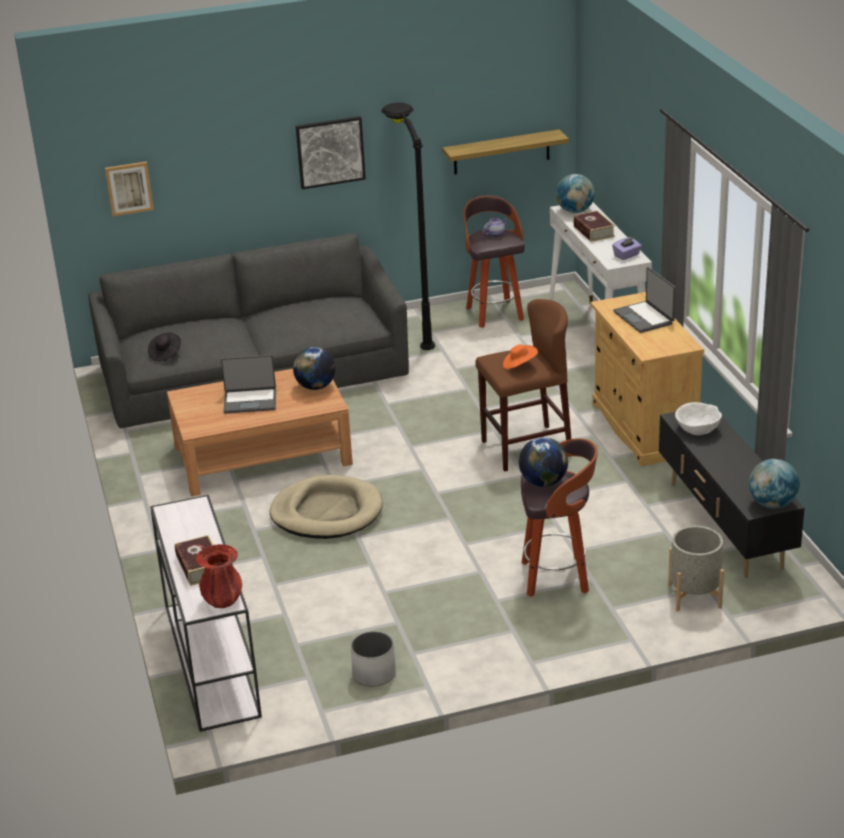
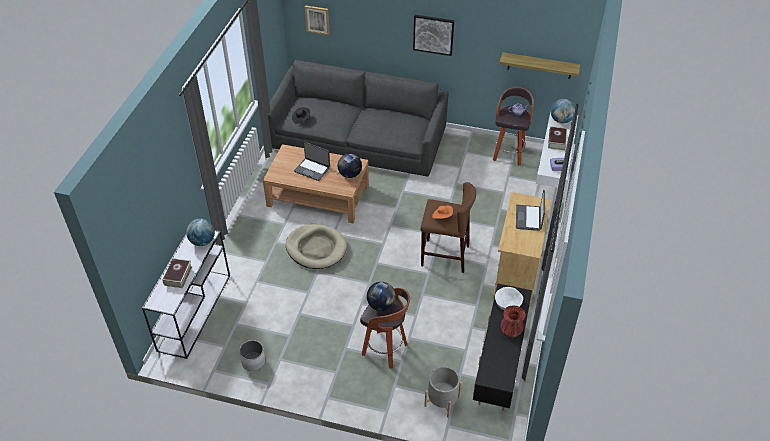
camera: 30 degrees right, 15 degrees up
red vase [196,544,242,608] -> red vase moved to [501,305,526,338]
black floor lamp [381,102,435,350] -> none
globe [749,459,800,508] -> globe moved to [186,218,215,246]

